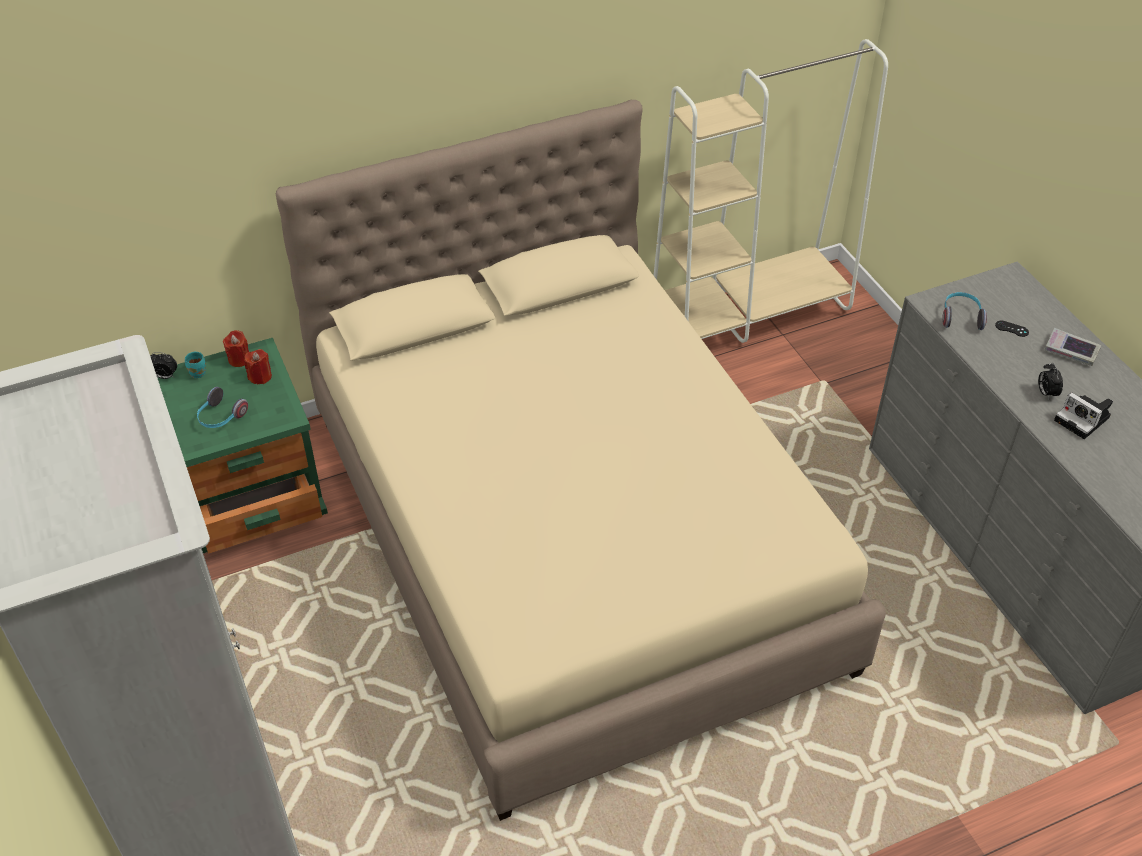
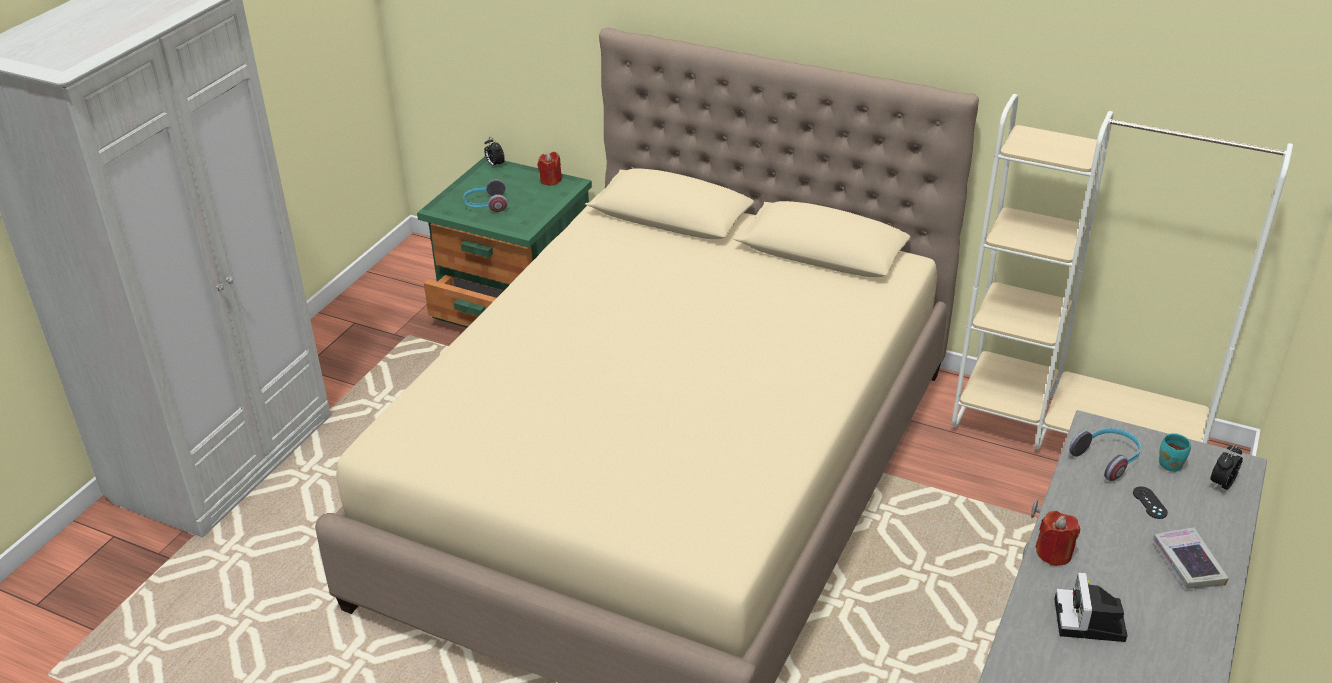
camera: 50 degrees right, 10 degrees down
turquoise mug [185,351,206,378] -> turquoise mug moved to [1159,433,1191,472]
red candle [244,349,272,384] -> red candle moved to [1036,511,1080,566]
alarm clock [1038,363,1063,398] -> alarm clock moved to [1210,444,1243,490]

